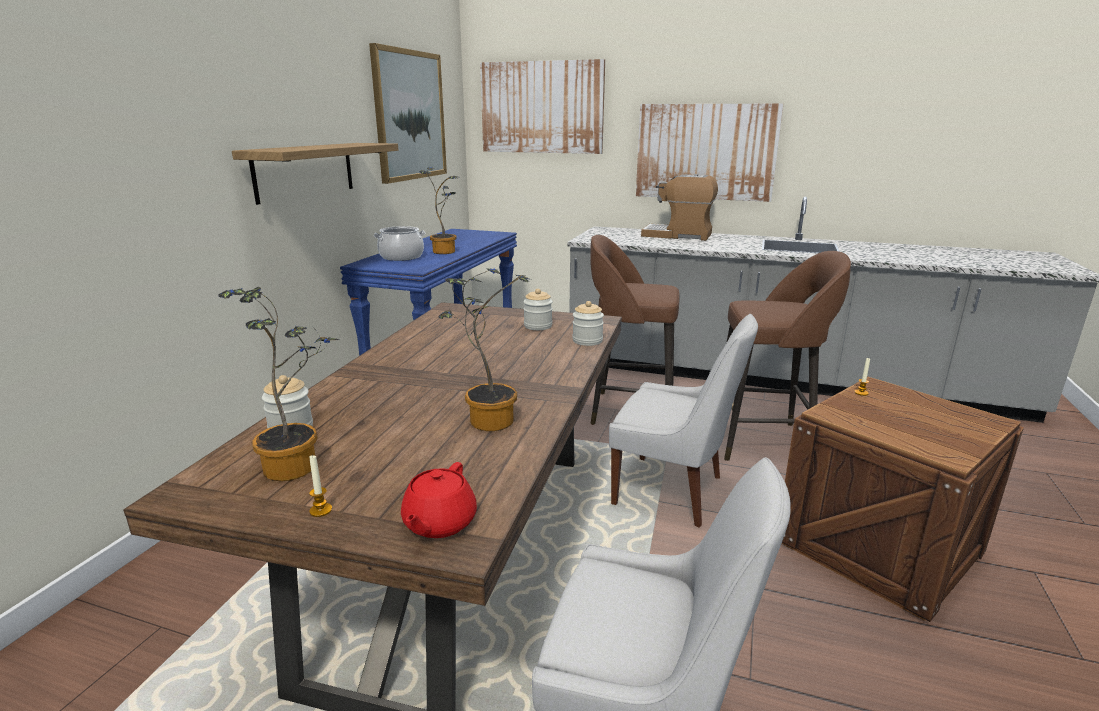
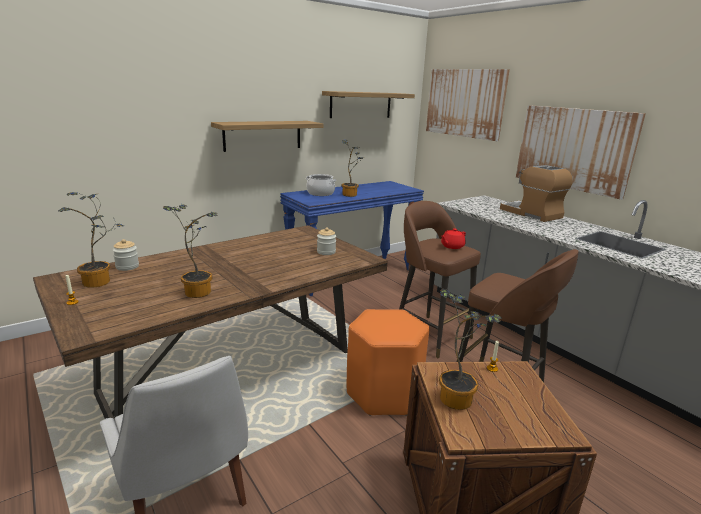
camera: 35 degrees right, 0 degrees up
picture [369,43,447,184] -> shelf [322,91,415,118]
red teapot [401,462,477,538] -> red teapot moved to [441,228,466,249]
jar [572,301,604,346] -> none
white chair [609,314,758,528] -> orange stool [347,309,430,416]
none -> potted plant [439,289,502,410]

